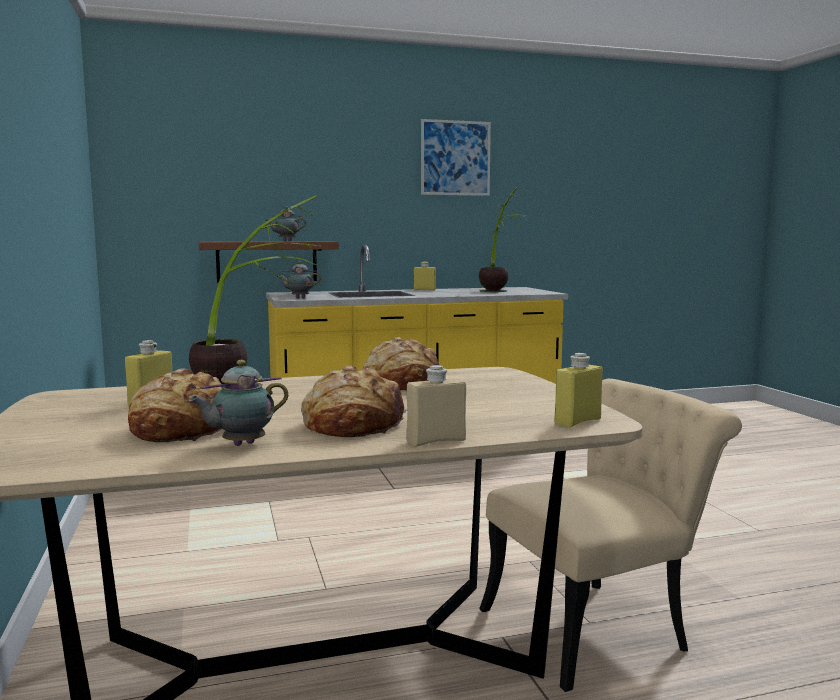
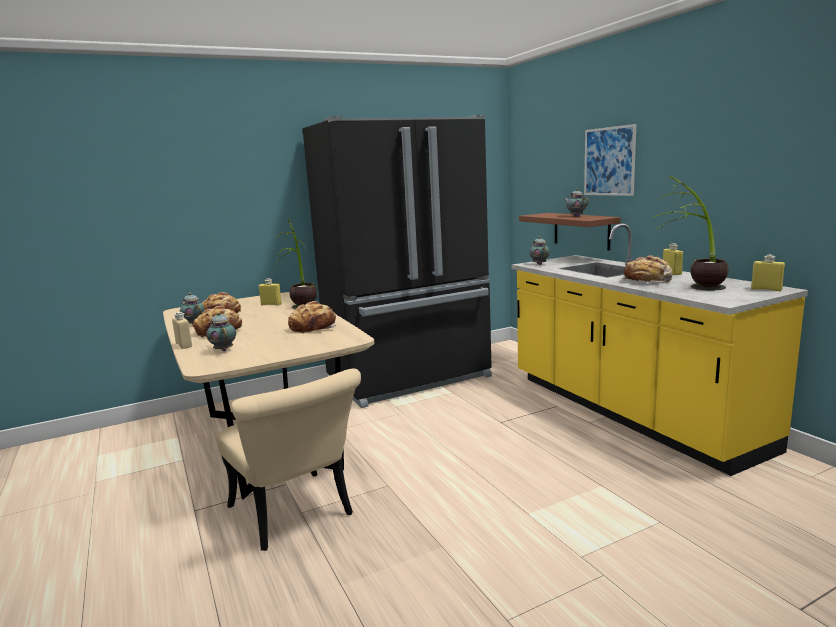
camera: 80 degrees right, 5 degrees up
picture [421,119,491,196] -> picture moved to [584,124,636,196]
yellow bottle [555,353,603,427] -> yellow bottle moved to [751,255,785,291]
none -> teapot [207,312,236,351]
none -> black fridge [302,115,492,408]
none -> bread [619,255,673,283]

